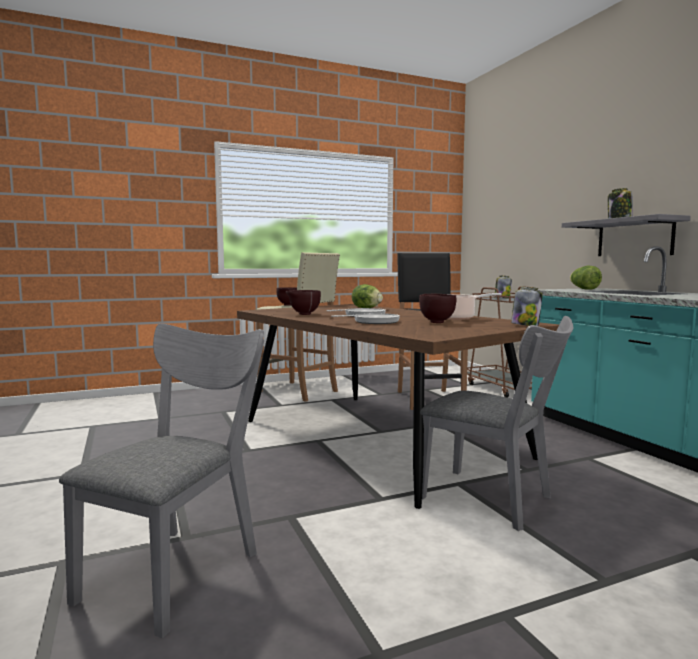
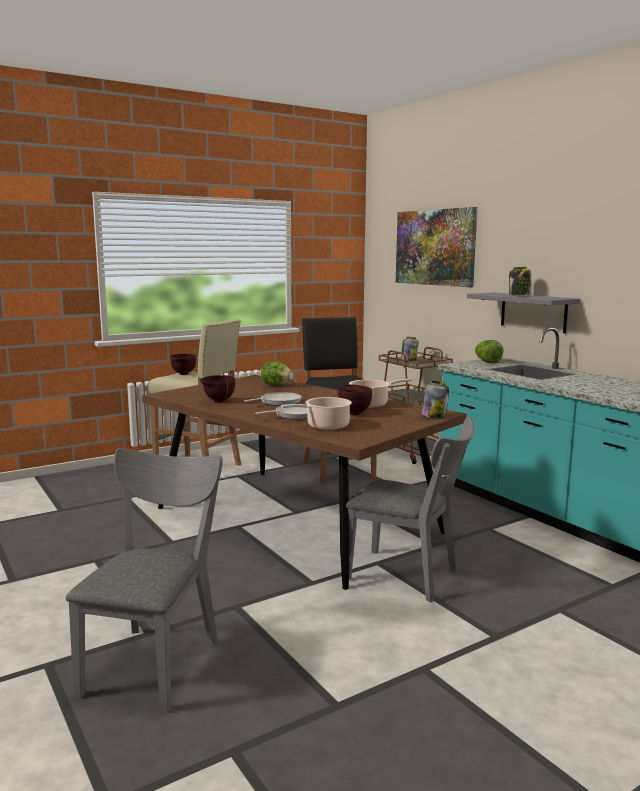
camera: 10 degrees left, 5 degrees up
none -> cooking pot [281,397,352,430]
none -> picture [396,207,477,287]

